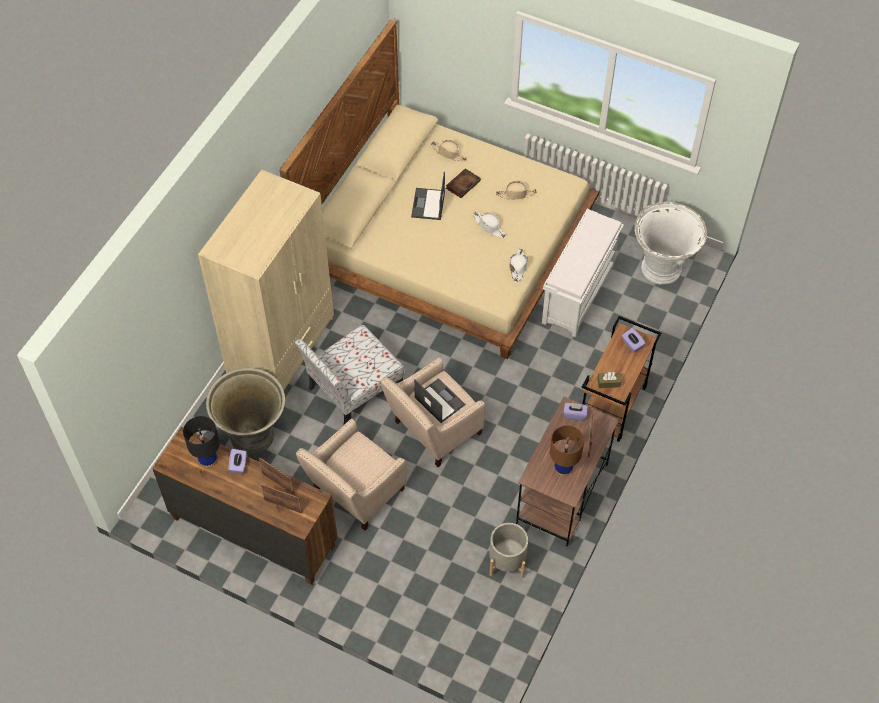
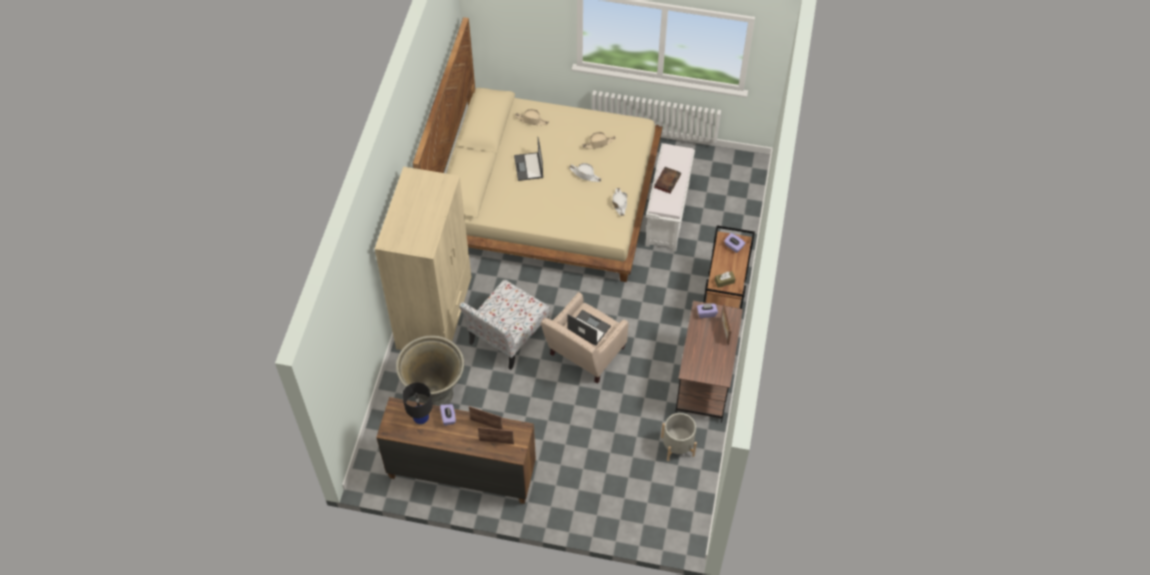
camera: 15 degrees left, 0 degrees up
beige armchair [296,419,406,531] -> none
book [446,169,481,198] -> book moved to [654,167,681,193]
brown table lamp [550,425,584,476] -> none
white planter [634,202,707,285] -> none

